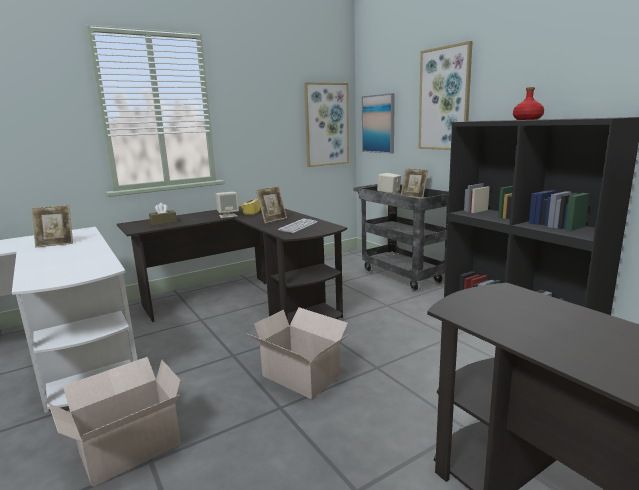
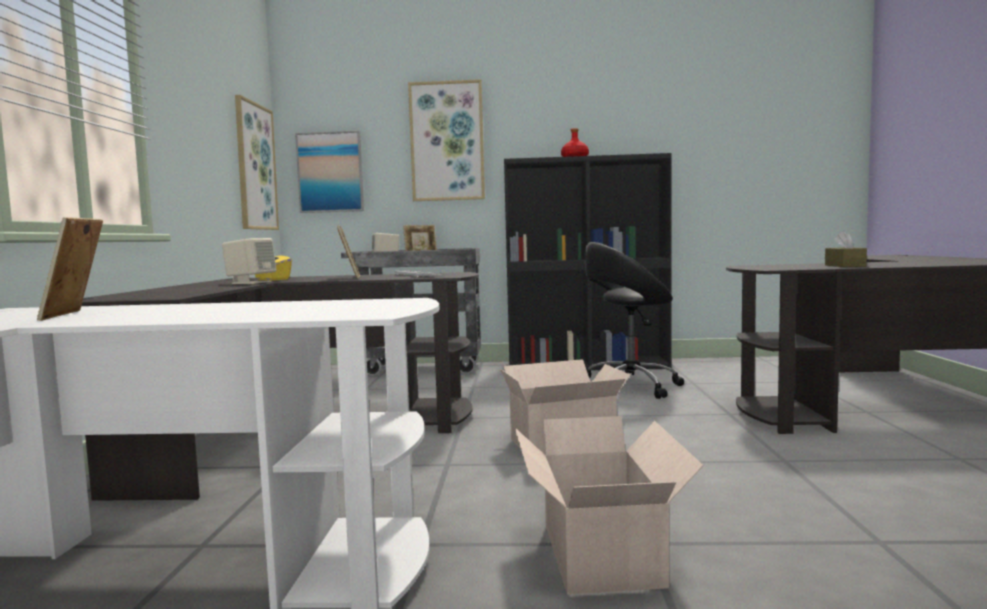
camera: 55 degrees left, 10 degrees down
picture frame [31,205,73,247] -> picture frame turned 150 degrees clockwise [37,217,103,321]
brown tissue box [149,203,177,225] -> brown tissue box moved to [825,231,867,267]
none -> black office chair [585,242,684,399]

